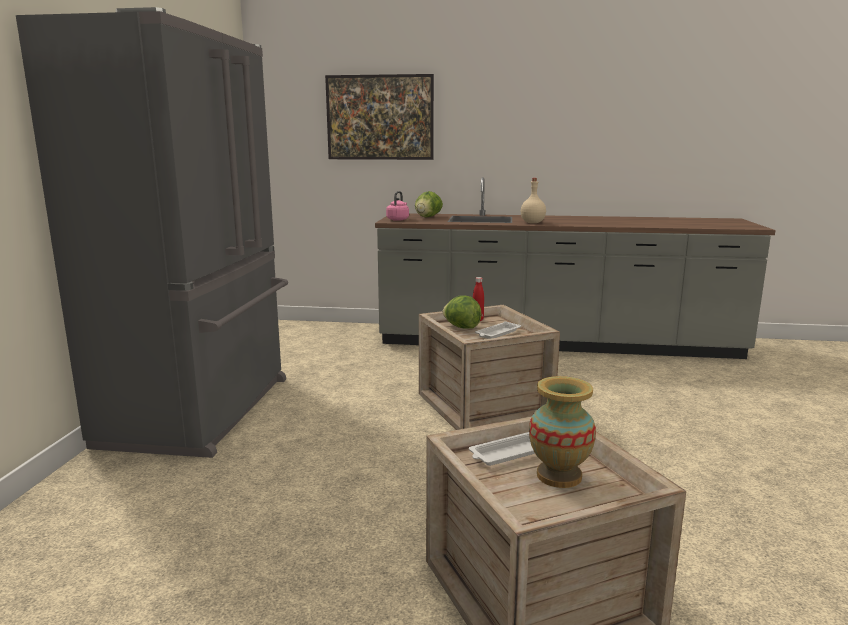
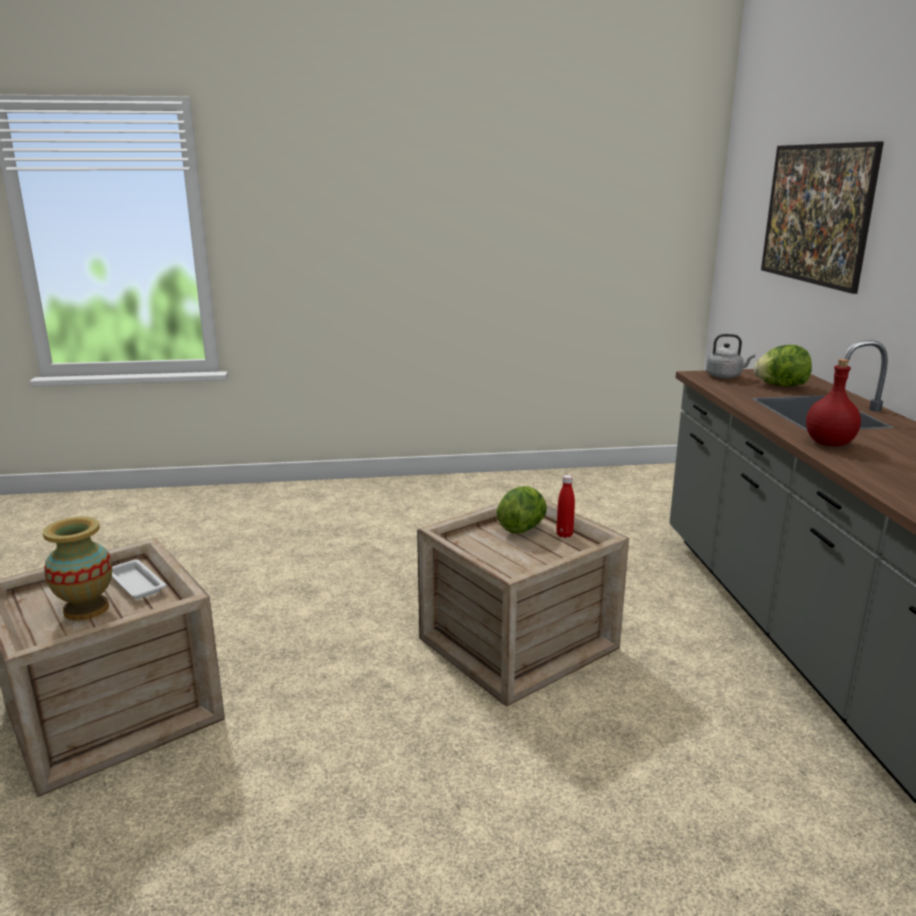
camera: 75 degrees right, 5 degrees up
grey fridge [16,7,288,458] -> none
pink kettle [386,191,409,221] -> grey kettle [706,334,755,378]
white tray [475,321,521,339] -> none
beige bottle [521,178,546,223] -> red bottle [806,359,861,446]

